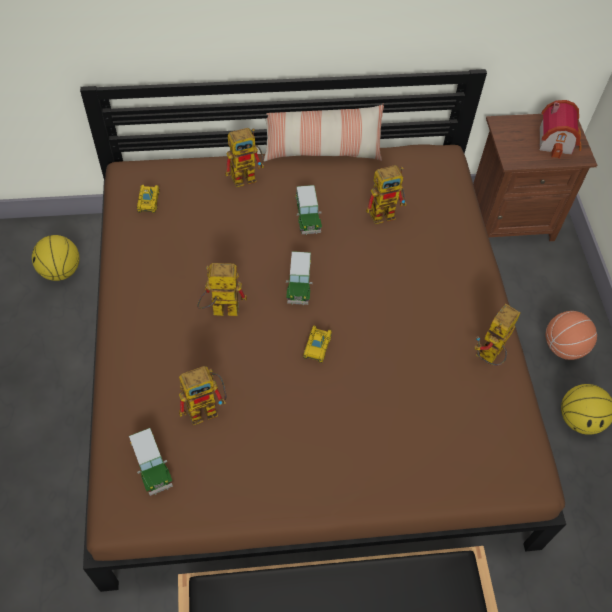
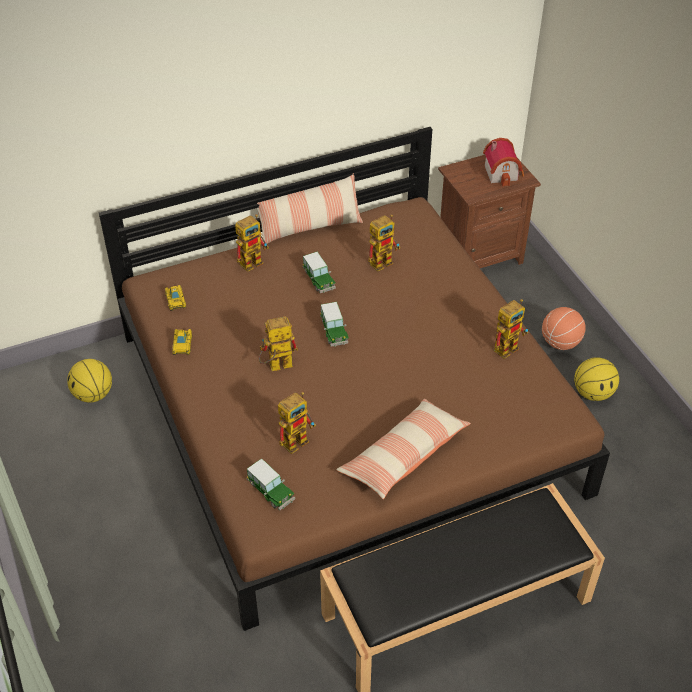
camera: 15 degrees left, 10 degrees down
toy car [303,326,332,363] -> toy car moved to [172,329,192,355]
toy robot [475,304,521,366] -> toy robot turned 150 degrees counterclockwise [494,299,528,359]
none -> pillow [336,399,471,499]

